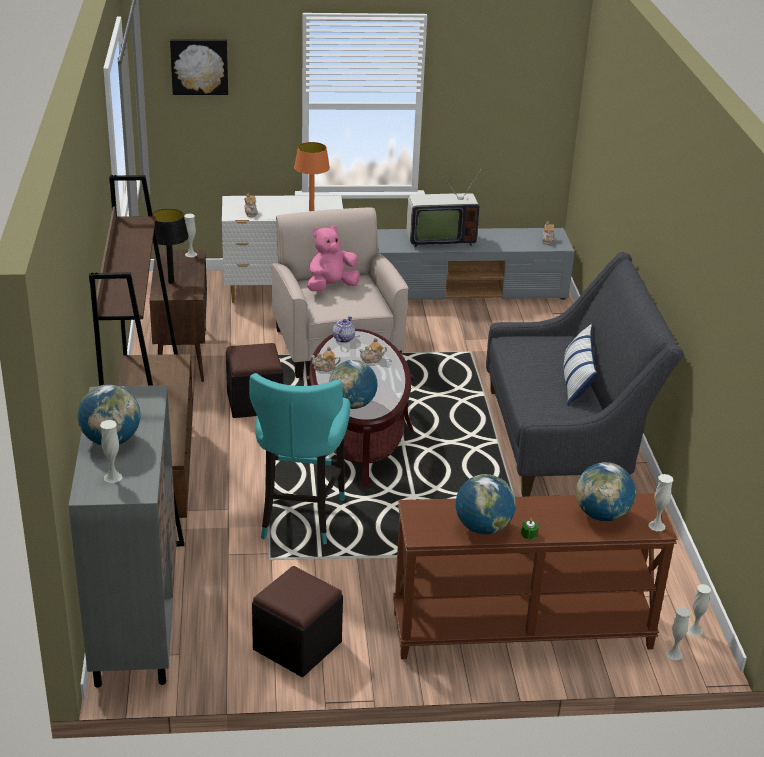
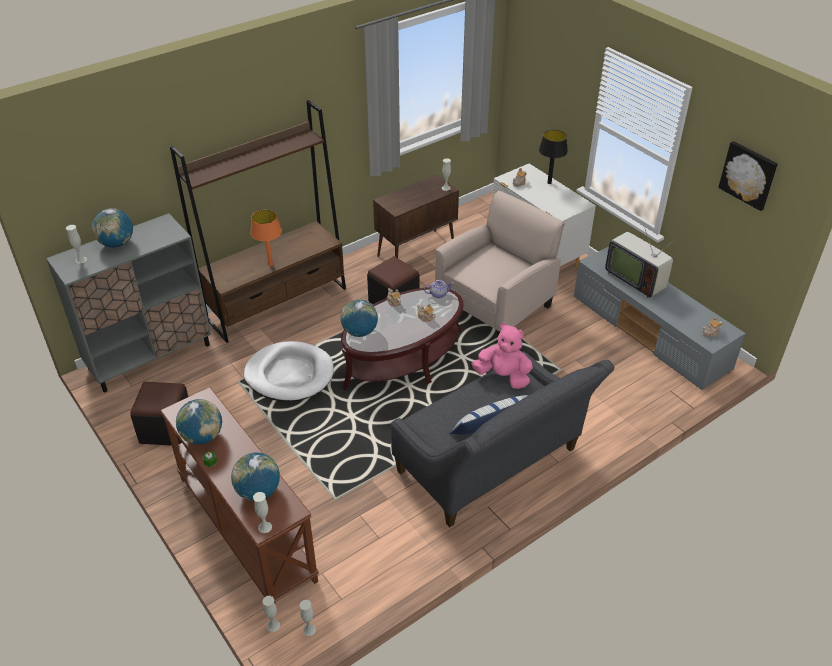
camera: 60 degrees right, 10 degrees up
black table lamp [152,209,189,284] -> black table lamp moved to [539,130,568,184]
picture [170,39,228,95] -> picture moved to [718,141,778,211]
turquoise stool [249,373,350,544] -> white dog bed [244,341,334,402]
orange table lamp [294,142,330,211] -> orange table lamp moved to [250,210,282,266]
pink plush toy [307,225,360,291] -> pink plush toy moved to [472,323,533,389]

